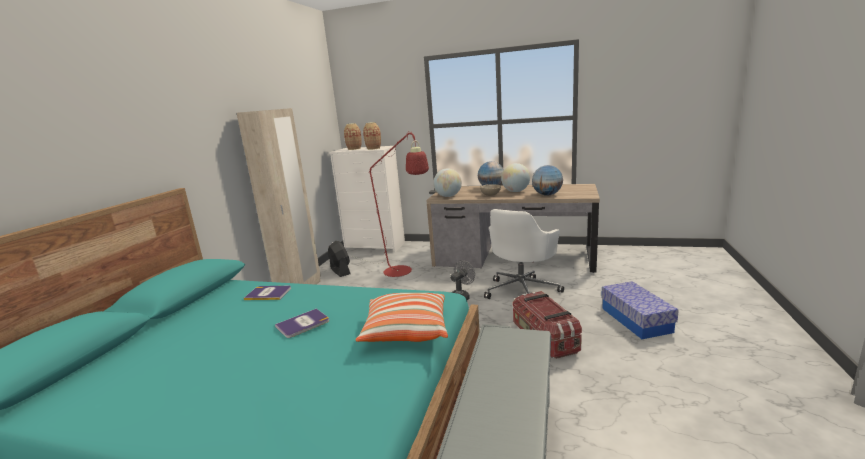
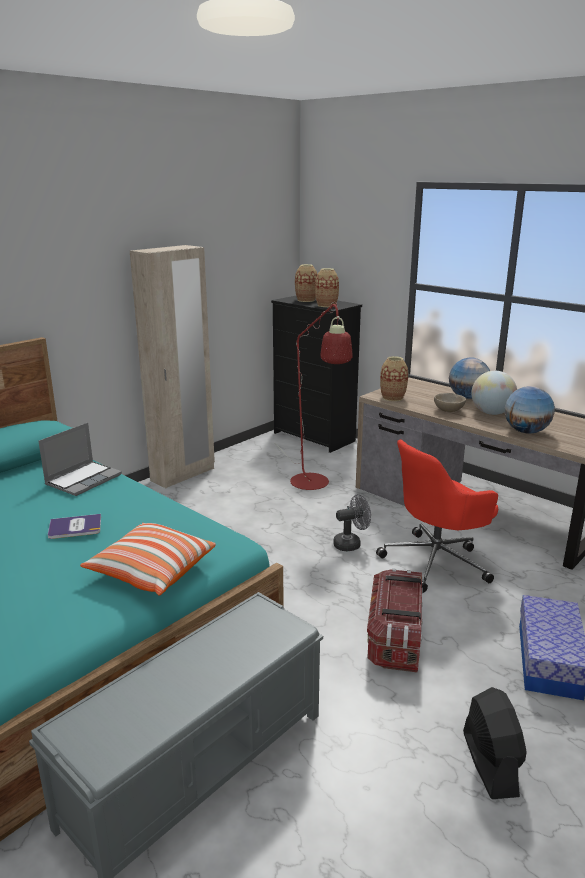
camera: 25 degrees right, 5 degrees up
book [244,286,291,300] -> laptop [38,422,122,496]
black fan [328,241,351,277] -> black fan moved to [463,687,527,799]
white dresser [329,146,405,253] -> black dresser [271,296,362,453]
globe [433,168,462,197] -> vase [380,356,408,401]
white office chair [484,209,564,299] -> red office chair [376,440,498,593]

